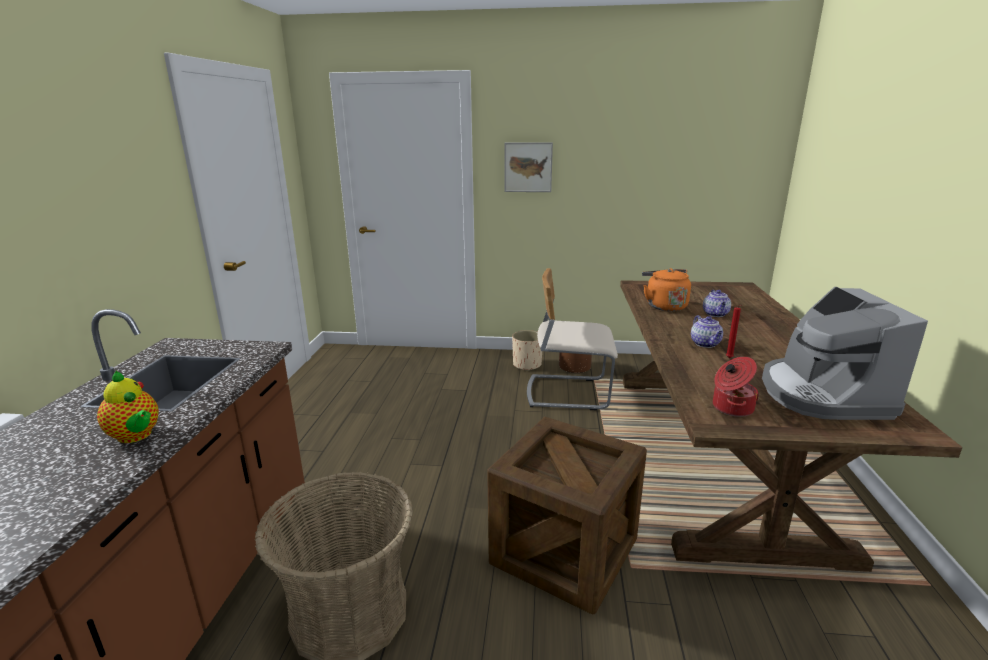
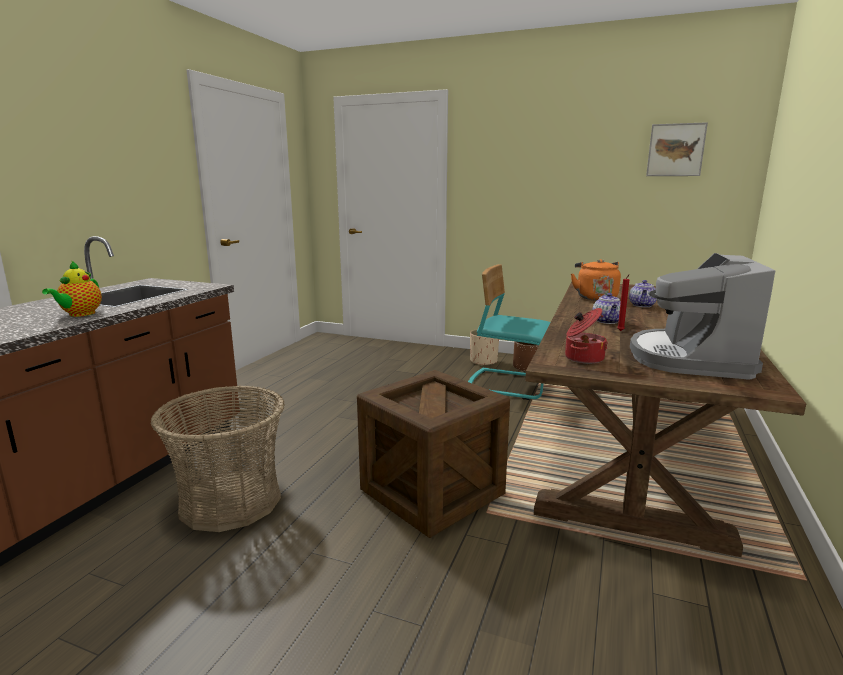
camera: 15 degrees right, 5 degrees down
teapot [97,371,159,443] -> teapot turned 45 degrees clockwise [42,261,102,317]
picture [504,142,553,192] -> picture moved to [646,122,708,176]
beige chair [527,268,618,410] -> turquoise chair [468,264,551,400]

